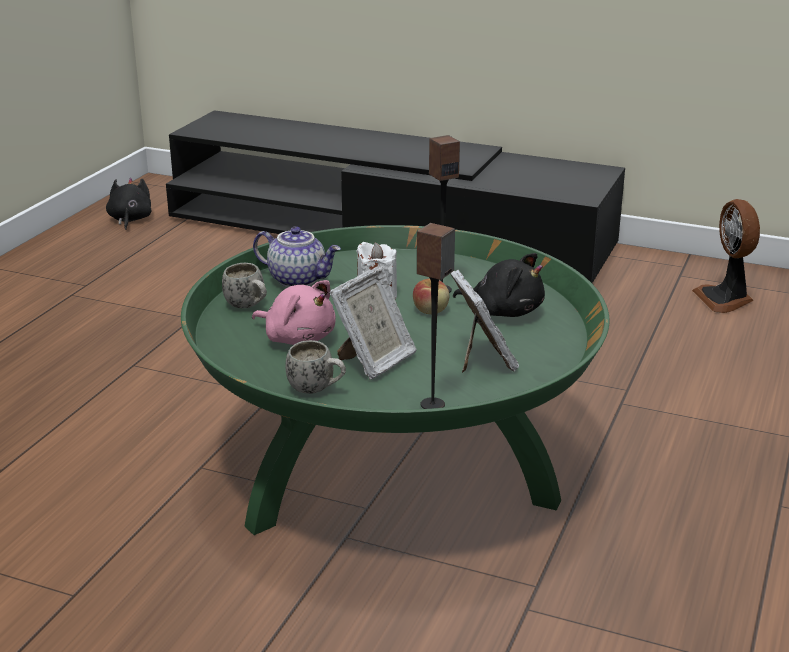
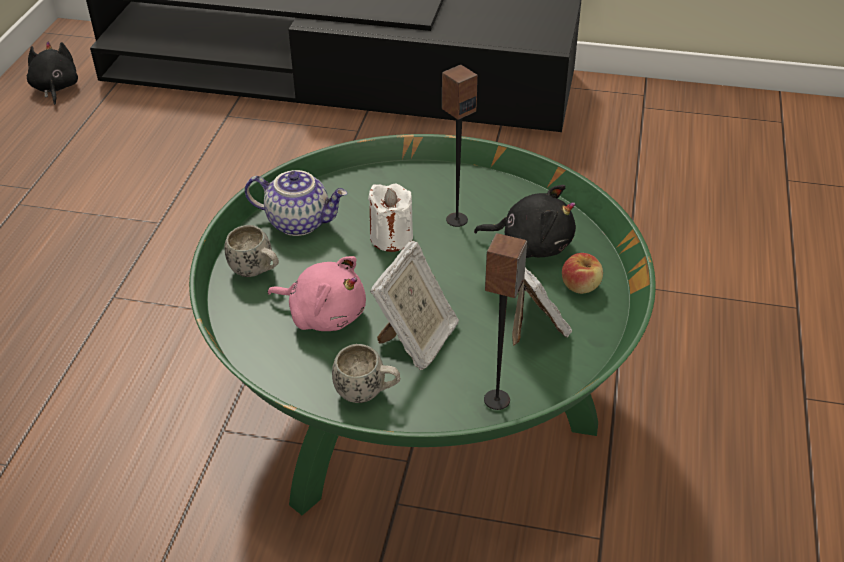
camera: 10 degrees left, 15 degrees up
apple [413,279,449,314] -> apple moved to [562,253,603,294]
fan [692,199,760,313] -> none

